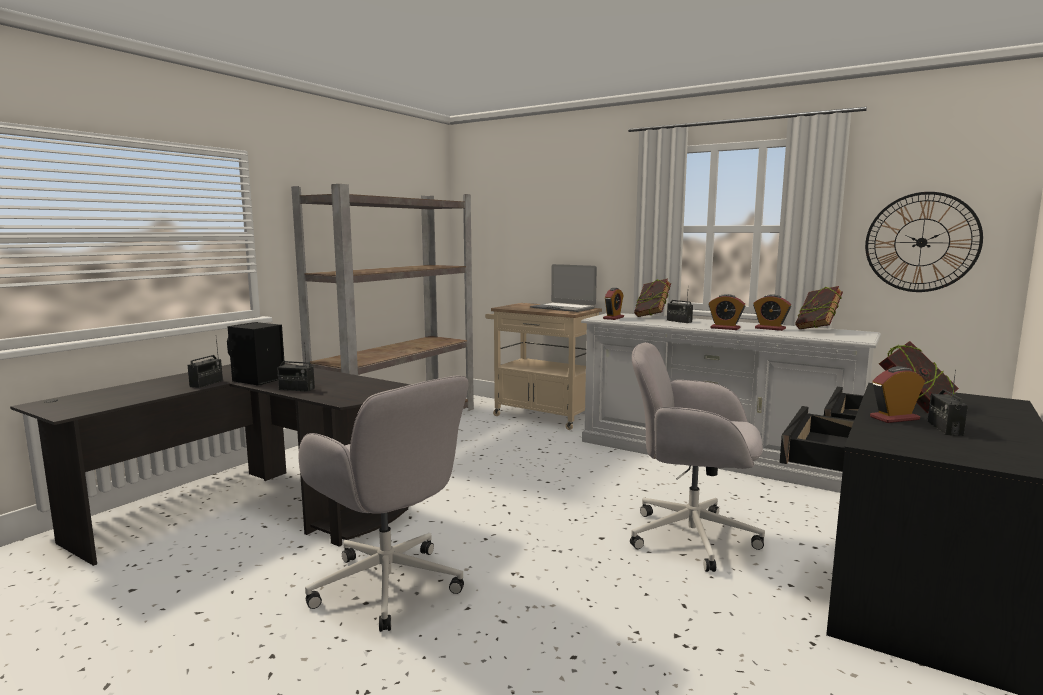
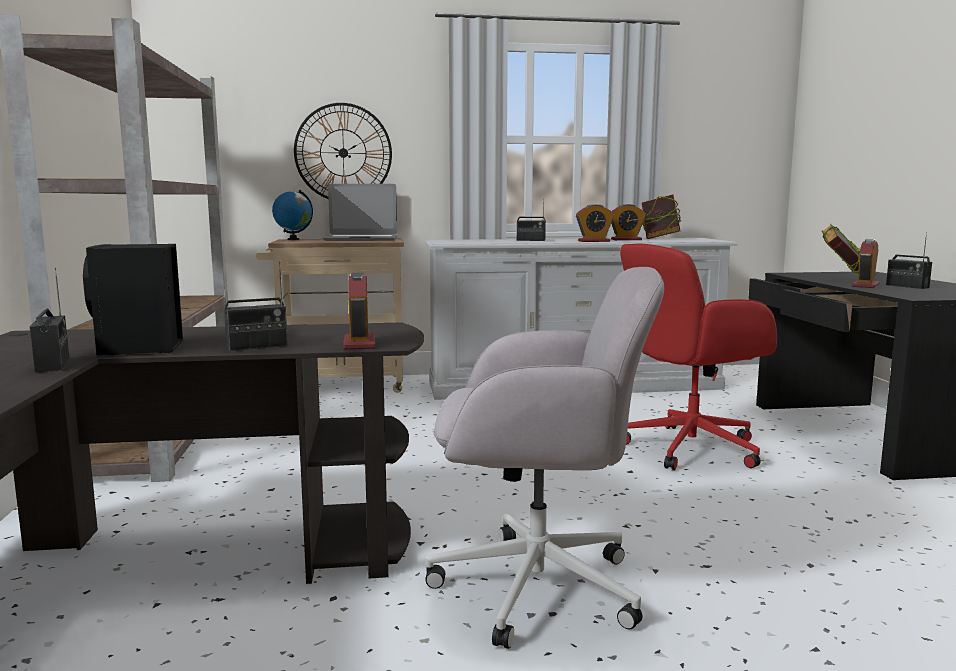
camera: 40 degrees left, 0 degrees up
alarm clock [603,288,624,320] -> alarm clock moved to [343,273,375,349]
grey office chair [630,342,765,572] -> red office chair [620,244,777,470]
book [634,278,671,317] -> none
wall clock [865,192,983,292] -> wall clock moved to [294,103,392,199]
none -> globe [272,190,313,240]

